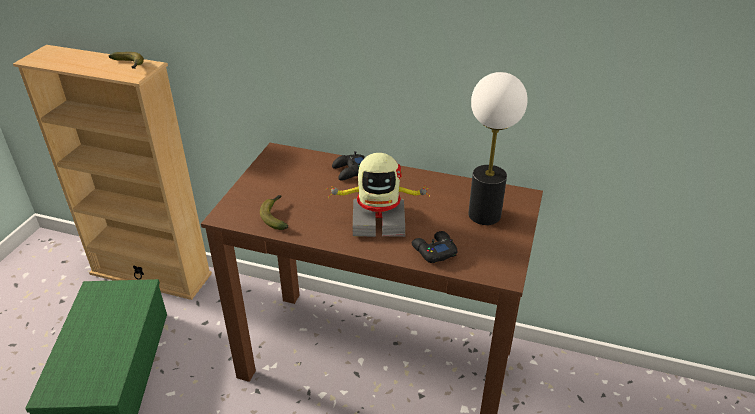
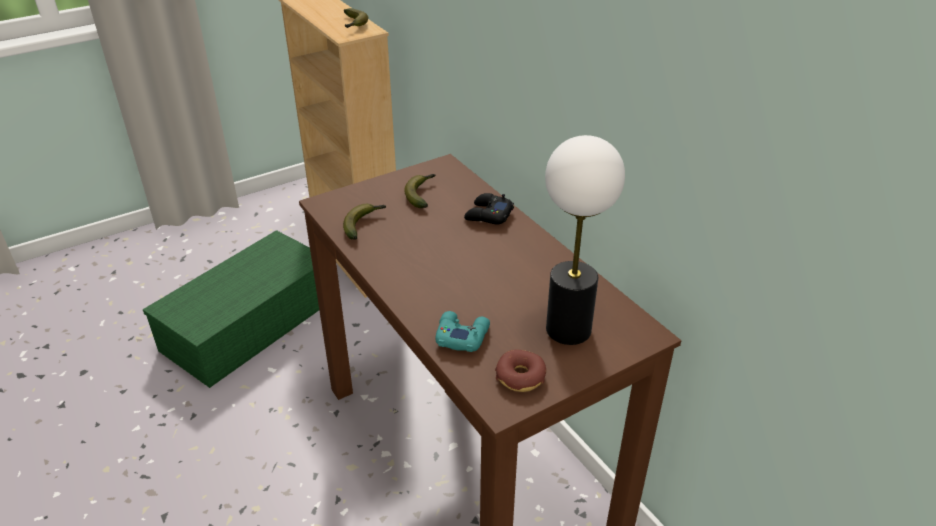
camera: 40 degrees right, 0 degrees up
toy robot [327,153,430,237] -> none
black game controller [412,231,458,263] -> turquoise game controller [435,311,490,352]
none -> banana [404,174,435,208]
none -> donut [495,350,546,392]

